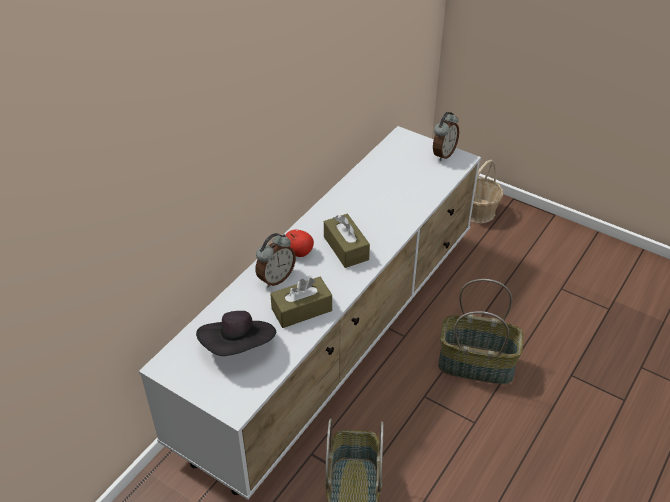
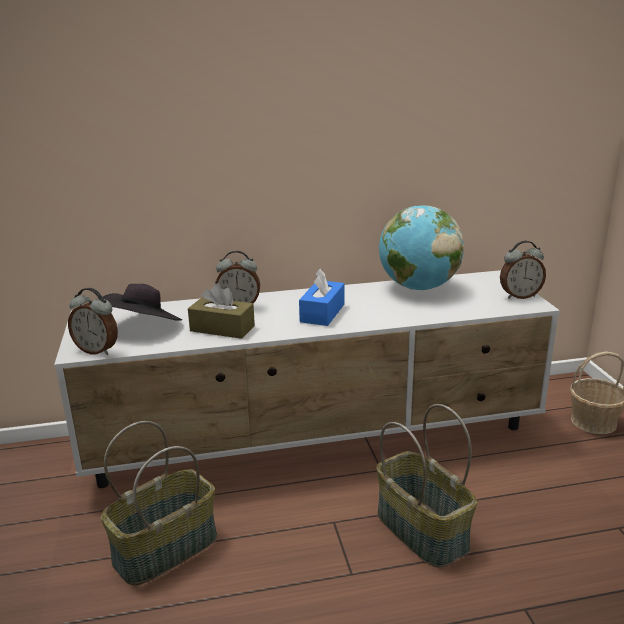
camera: 45 degrees right, 20 degrees down
apple [285,229,314,257] -> none
brown tissue box [324,214,370,268] -> blue tissue box [299,269,344,326]
none -> alarm clock [68,288,118,355]
none -> globe [379,205,464,290]

